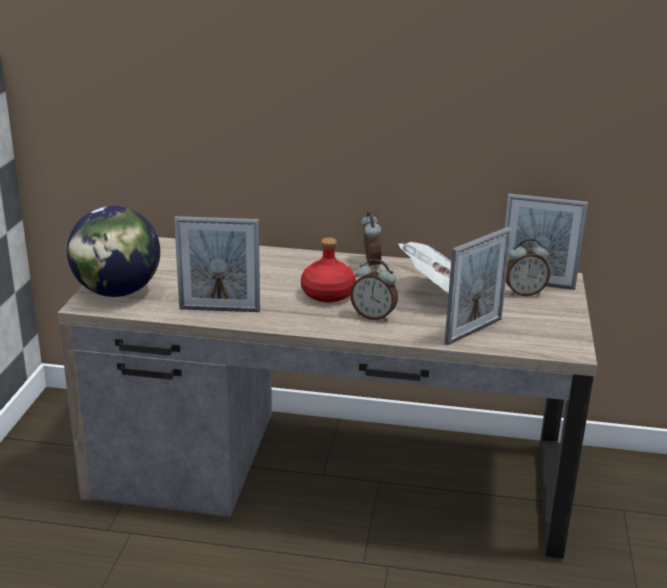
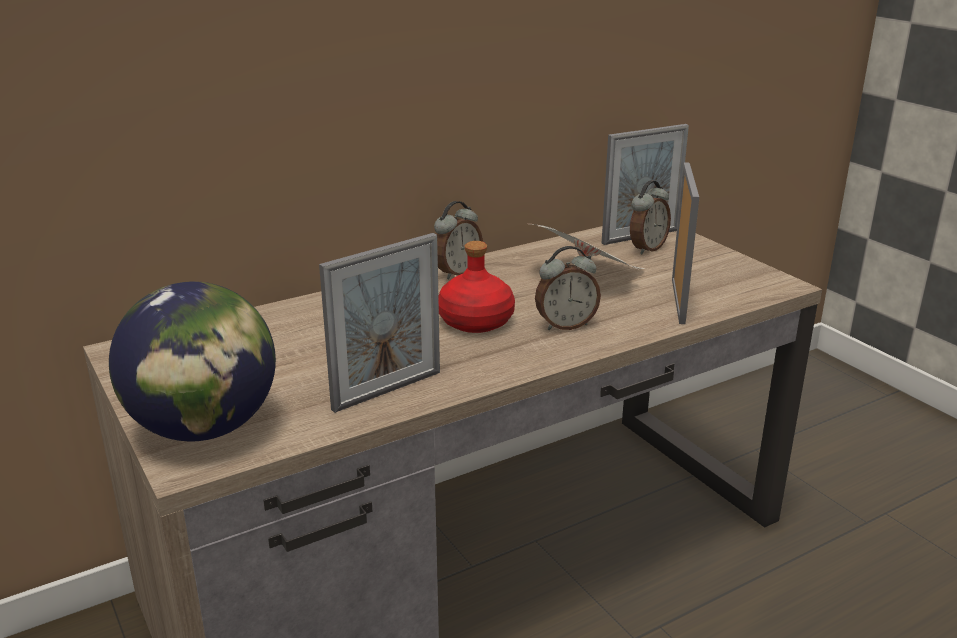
camera: 40 degrees left, 0 degrees up
alarm clock [361,212,382,269] -> alarm clock turned 90 degrees clockwise [434,201,483,279]

